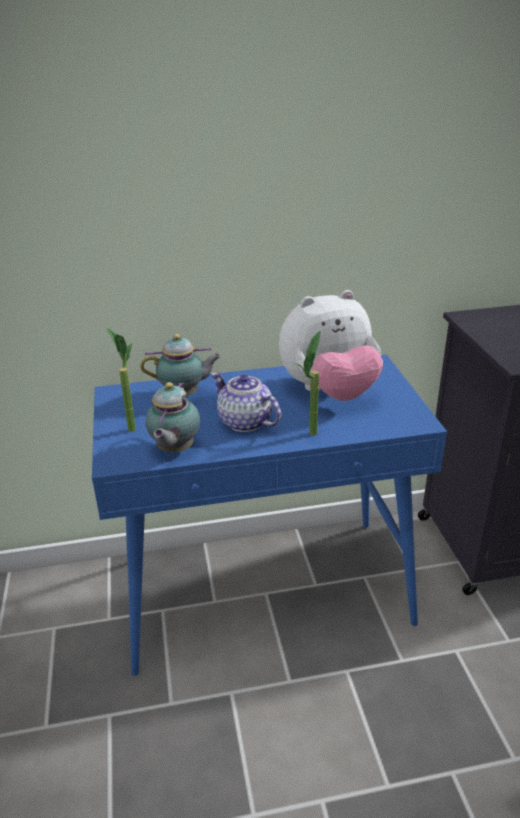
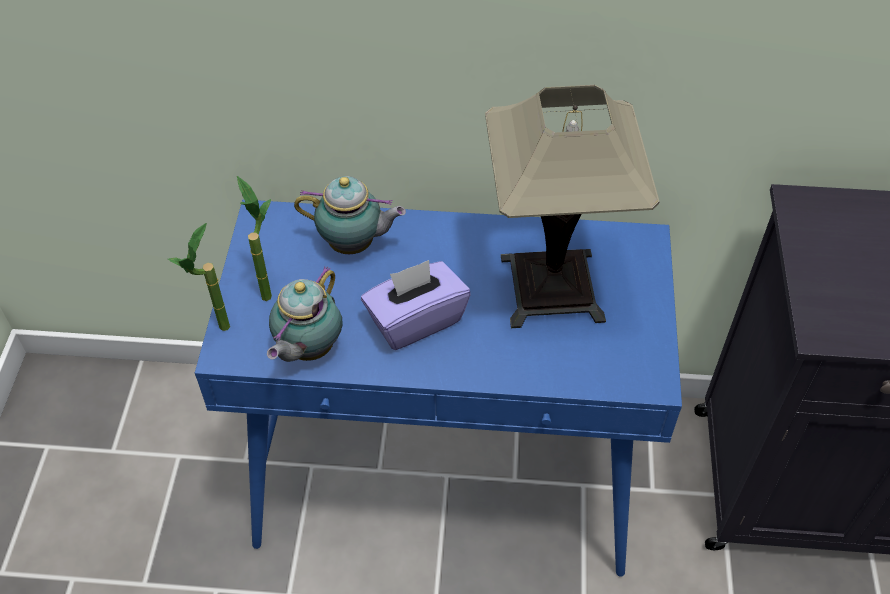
camera: 15 degrees right, 20 degrees up
teapot [211,372,281,432] -> purple tissue box [361,260,471,350]
plush toy [279,290,383,401] -> table lamp [485,85,660,328]
potted plant [294,331,321,435] -> potted plant moved to [168,223,230,331]

